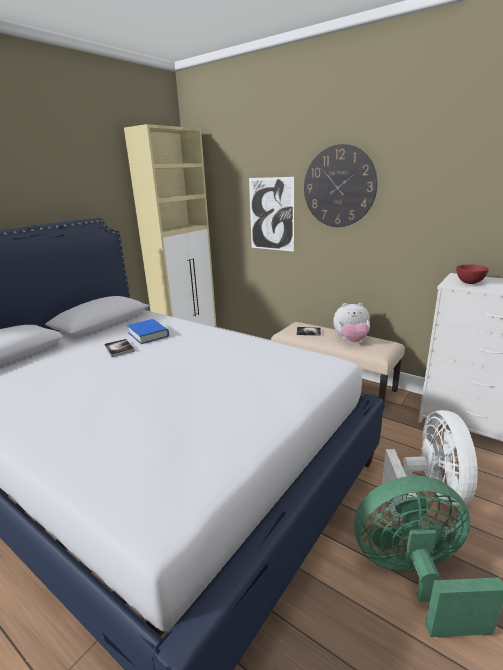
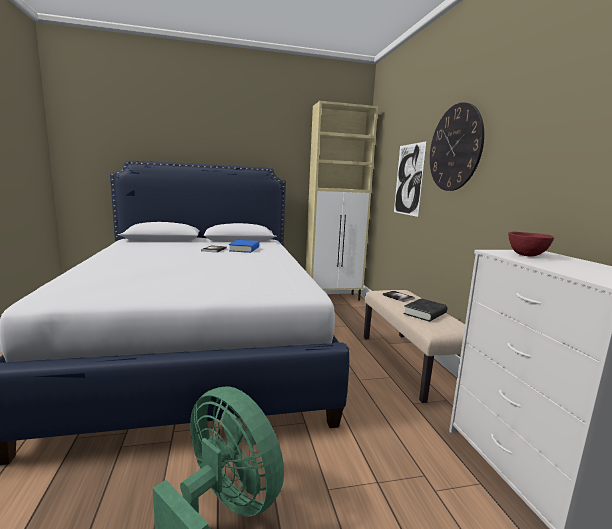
camera: 40 degrees right, 10 degrees down
plush toy [333,303,370,342] -> black book [403,298,447,321]
white fan [382,410,478,521] -> none

